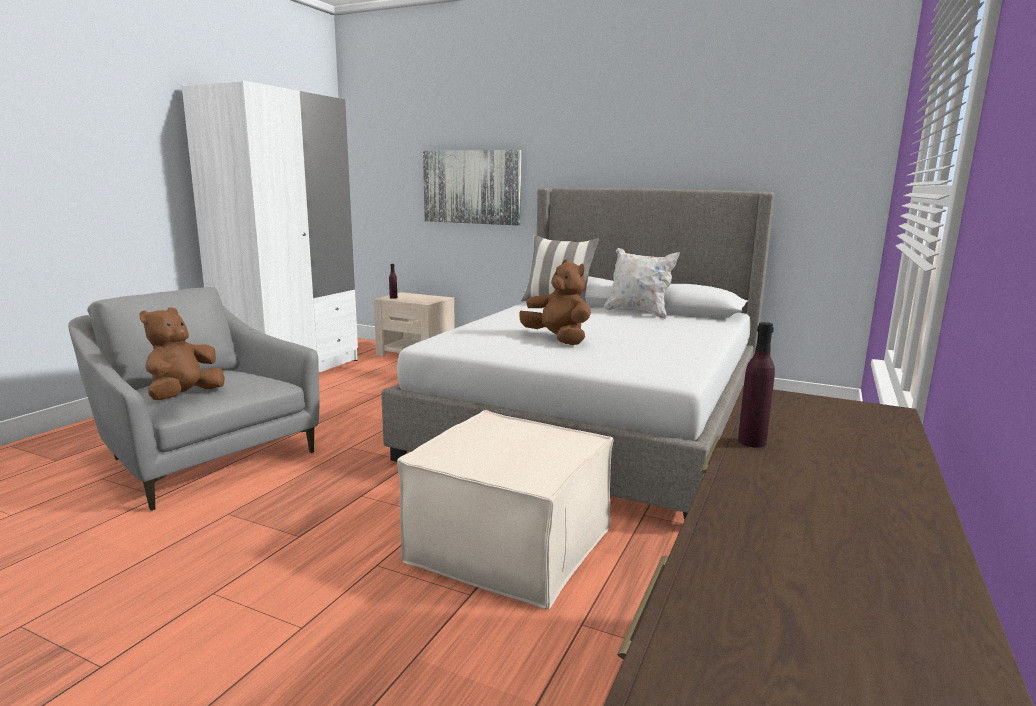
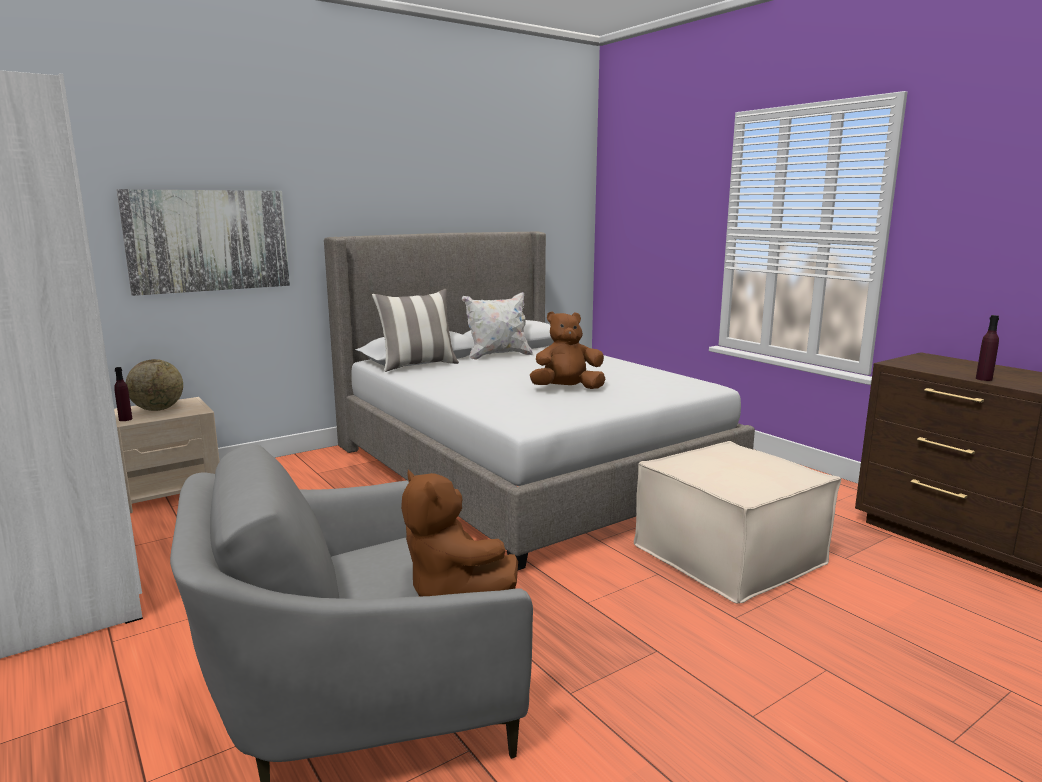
camera: 60 degrees left, 0 degrees up
none -> globe [126,359,183,411]

